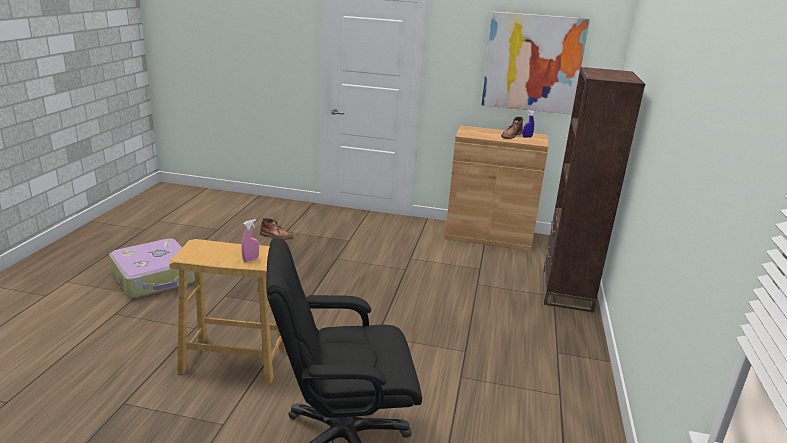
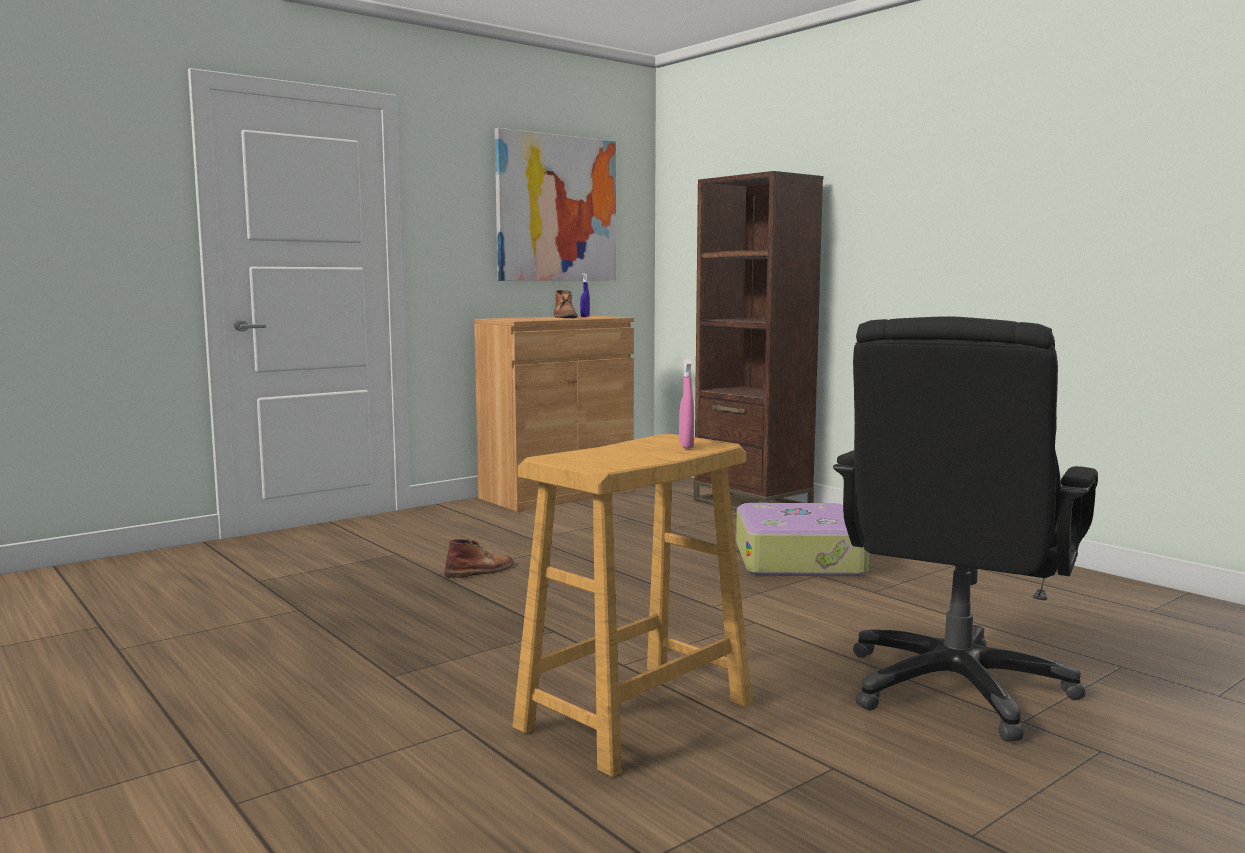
camera: 50 degrees left, 15 degrees down
suitcase [109,238,195,299] -> suitcase moved to [736,503,870,576]
brown boot [260,218,293,240] -> brown boot moved to [444,539,514,578]

